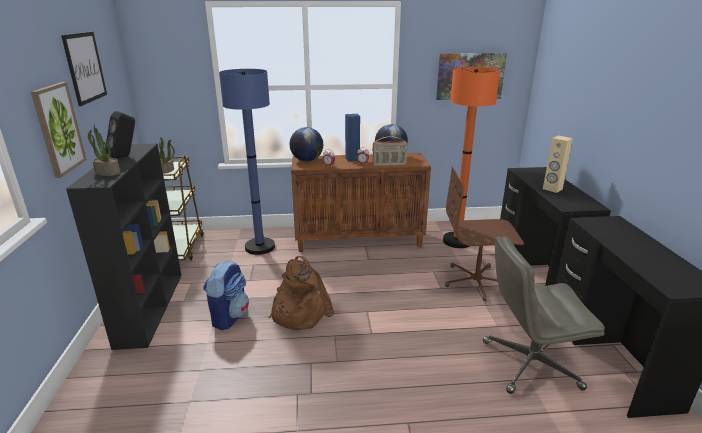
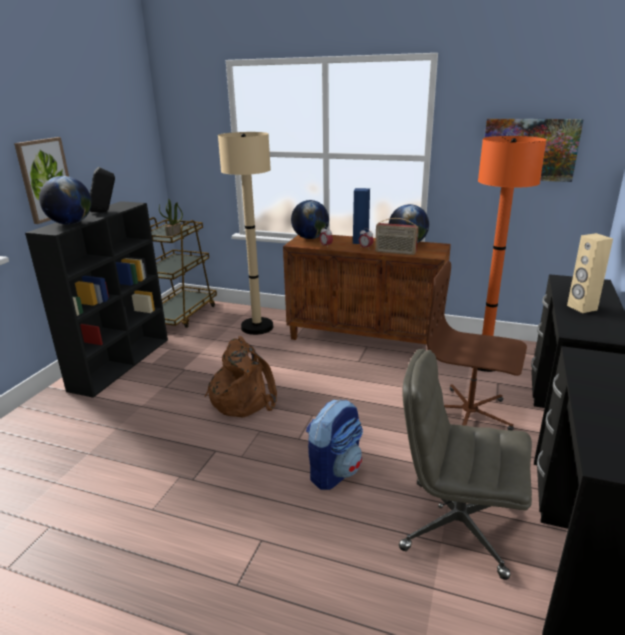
camera: 25 degrees right, 0 degrees up
picture [61,32,107,106] -> none
potted plant [87,124,120,176] -> globe [39,176,91,225]
backpack [204,261,249,330] -> backpack moved to [306,399,363,490]
blue floor lamp [219,69,275,255] -> beige floor lamp [218,132,273,335]

